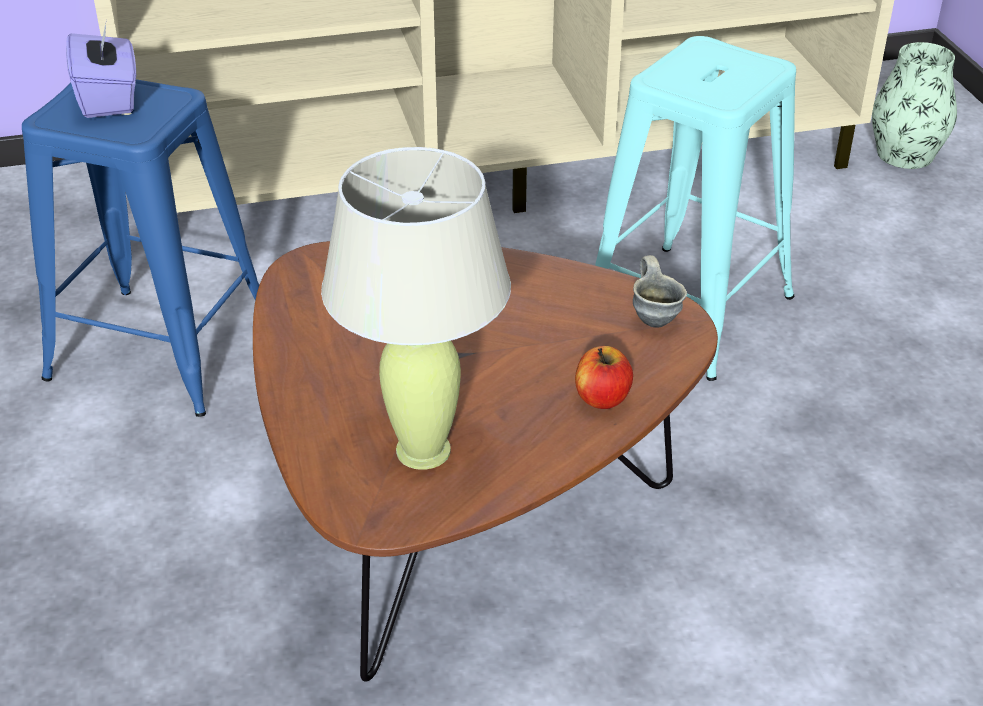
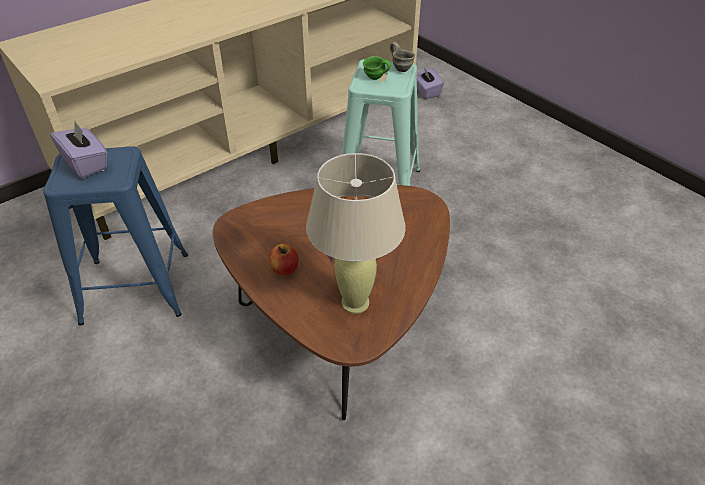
camera: 25 degrees left, 5 degrees up
apple [575,346,633,409] -> apple moved to [269,244,299,276]
grey mug [633,255,687,328] -> grey mug moved to [390,42,415,72]
vase [872,42,957,169] -> purple tissue box [417,68,444,99]
none -> green mug [363,56,391,80]

